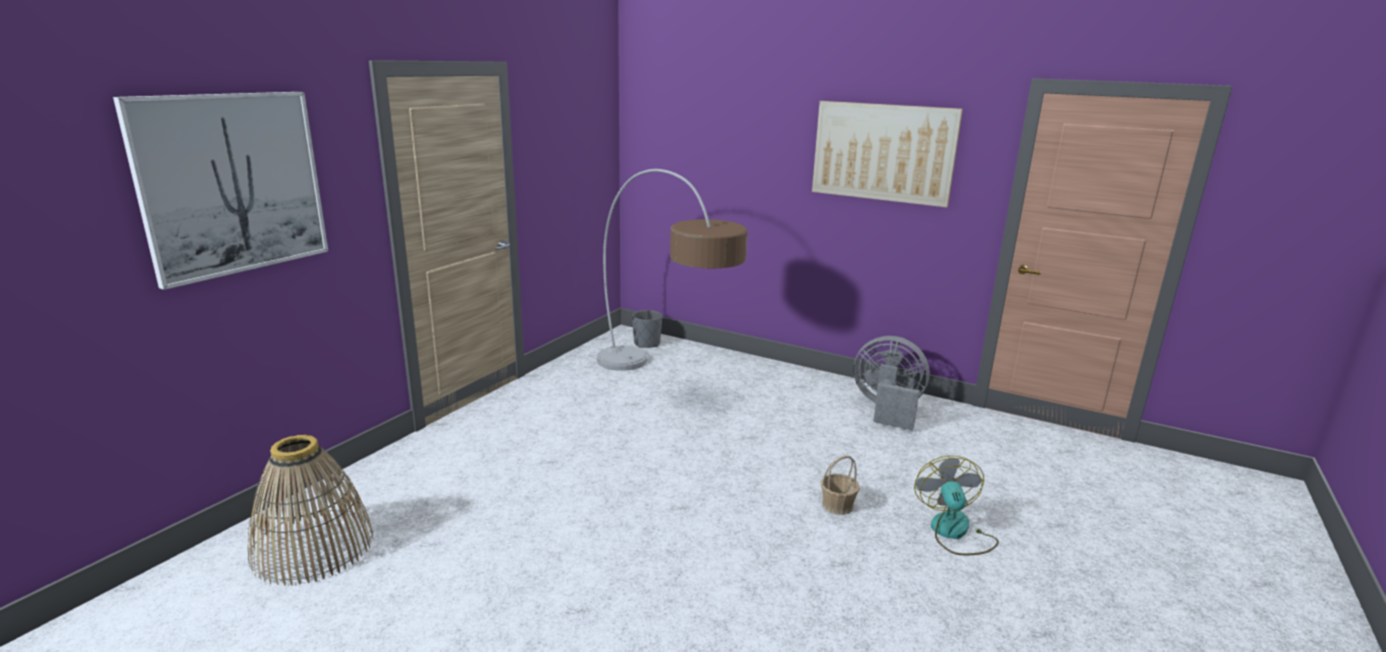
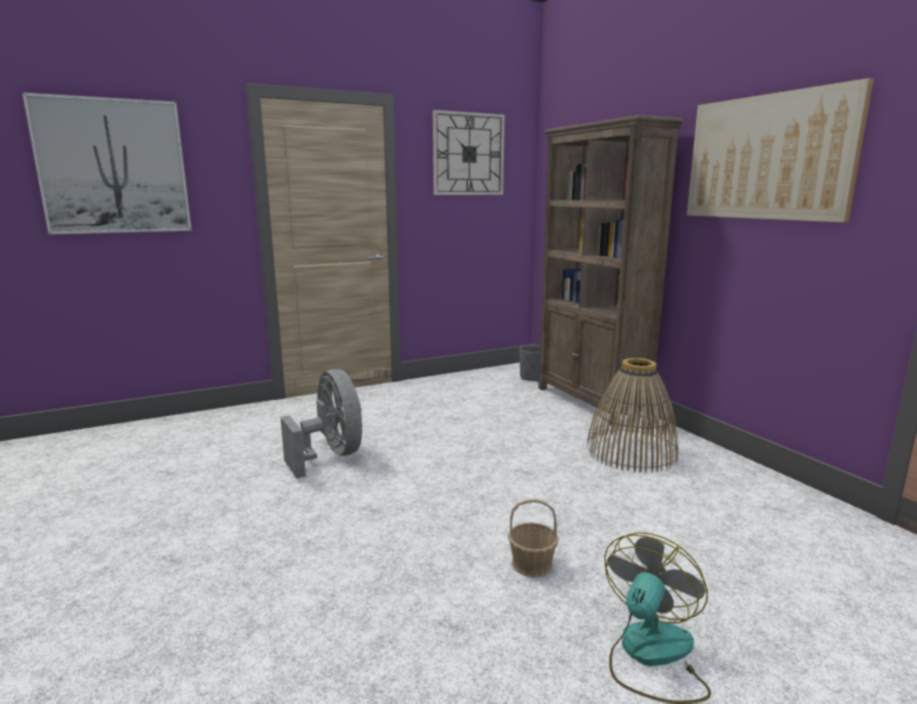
camera: 35 degrees right, 5 degrees down
basket [248,435,374,586] -> basket moved to [587,358,679,473]
floor lamp [597,169,747,371] -> none
grey fan [853,336,930,431] -> grey fan moved to [280,369,363,478]
none -> wall clock [433,110,505,195]
none -> brown bookcase [538,115,683,427]

